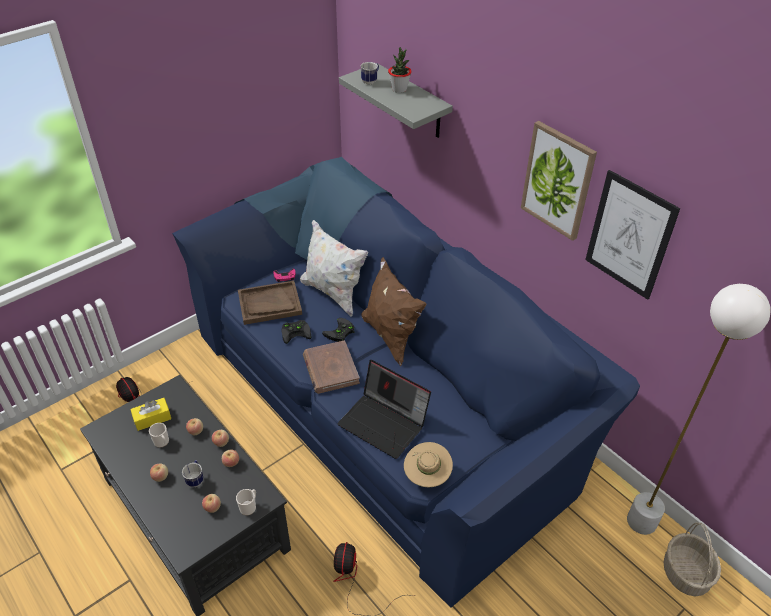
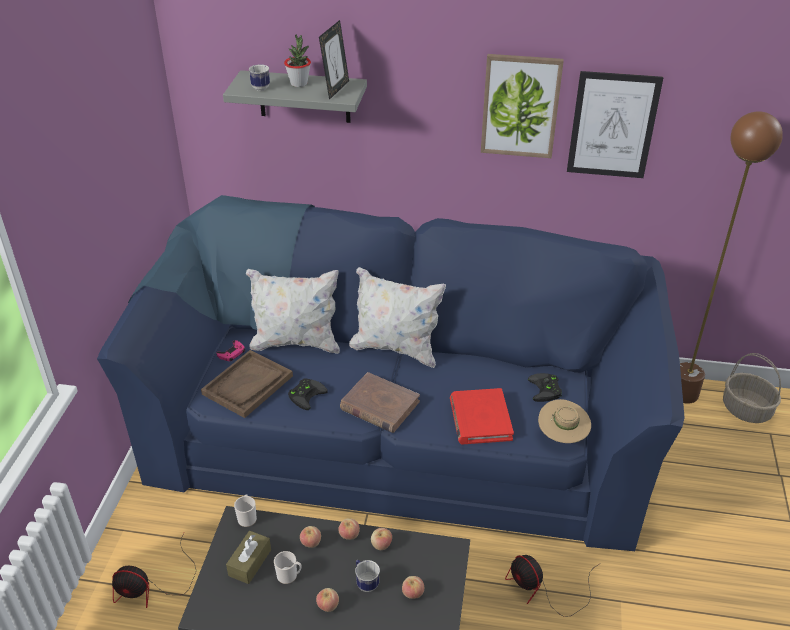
camera: 40 degrees left, 5 degrees down
yellow tissue box [131,398,171,431] -> brown tissue box [226,531,271,584]
mug [236,489,256,515] -> mug moved to [234,494,257,527]
black game controller [322,318,355,342] -> black game controller moved to [528,373,562,402]
laptop [337,360,431,459] -> red book [450,388,514,444]
brown pillow [361,257,426,366] -> white pillow [349,267,446,368]
white floor lamp [627,284,771,535] -> brown floor lamp [680,111,783,403]
none -> picture frame [319,20,349,100]

